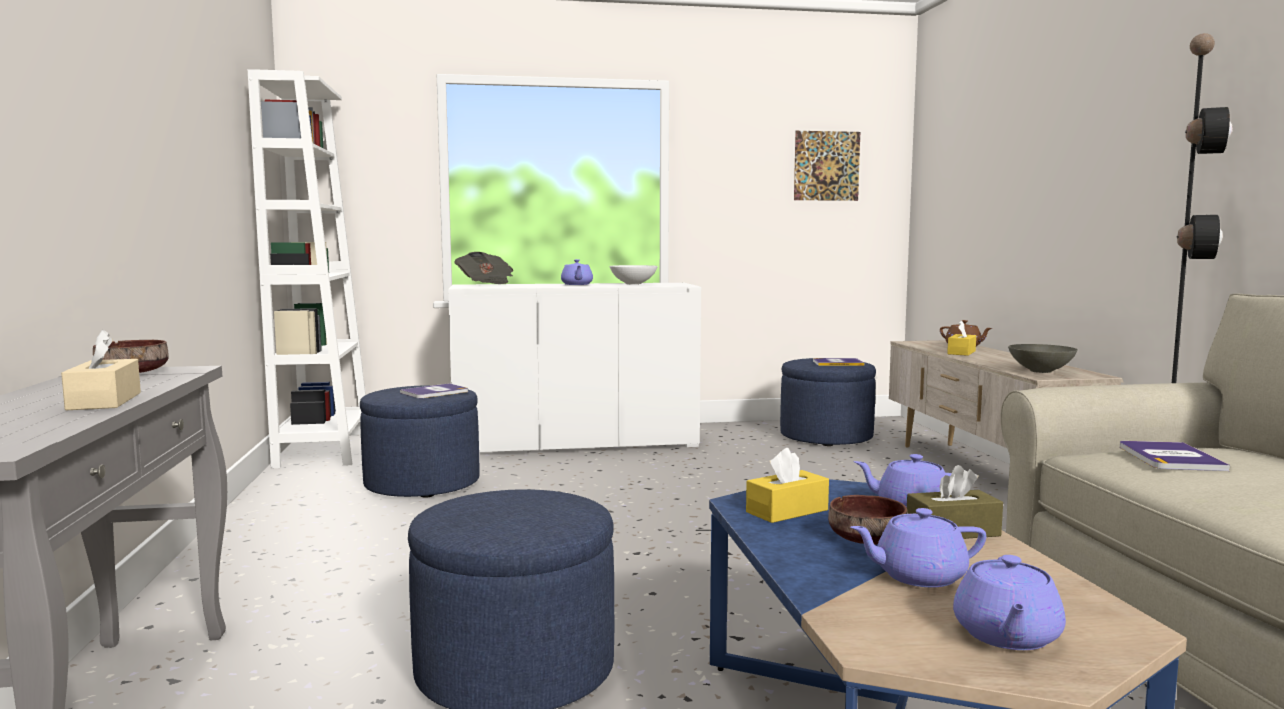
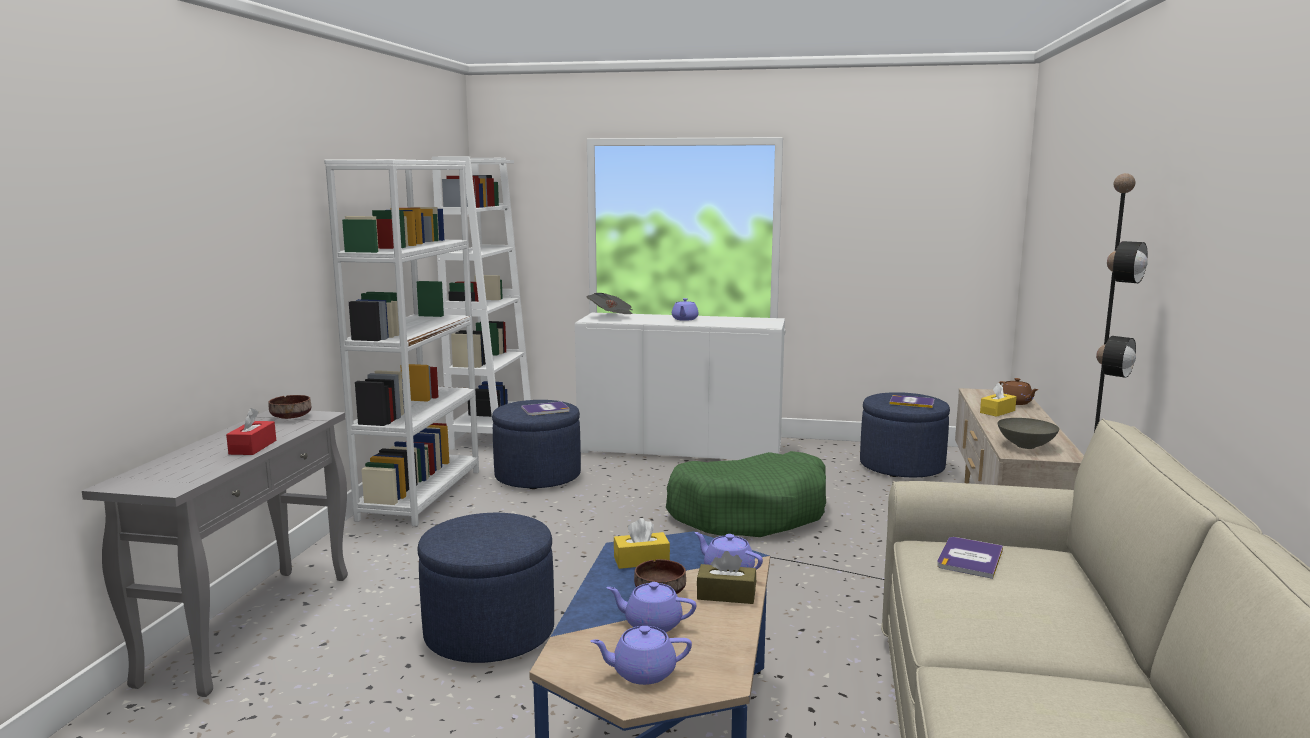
camera: 20 degrees right, 5 degrees up
beige tissue box [61,329,141,410] -> red tissue box [226,408,276,455]
white bowl [610,265,658,285] -> none
picture [794,131,860,201] -> none
purple teapot [953,555,1066,650] -> purple teapot turned 45 degrees clockwise [590,626,692,685]
none -> white bookcase [324,159,479,526]
none -> green dog bed [666,451,826,537]

